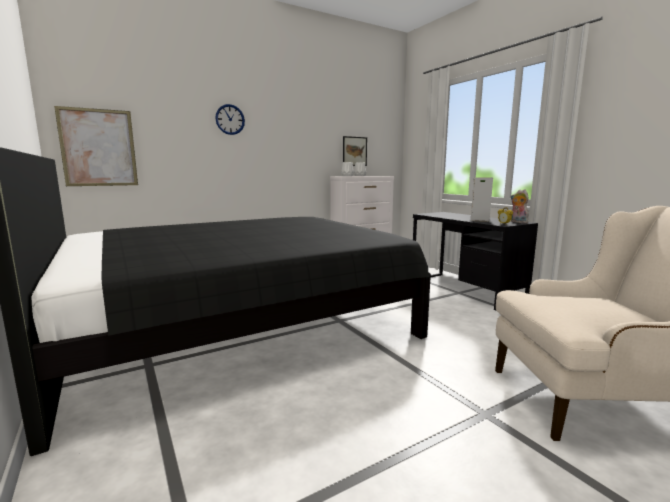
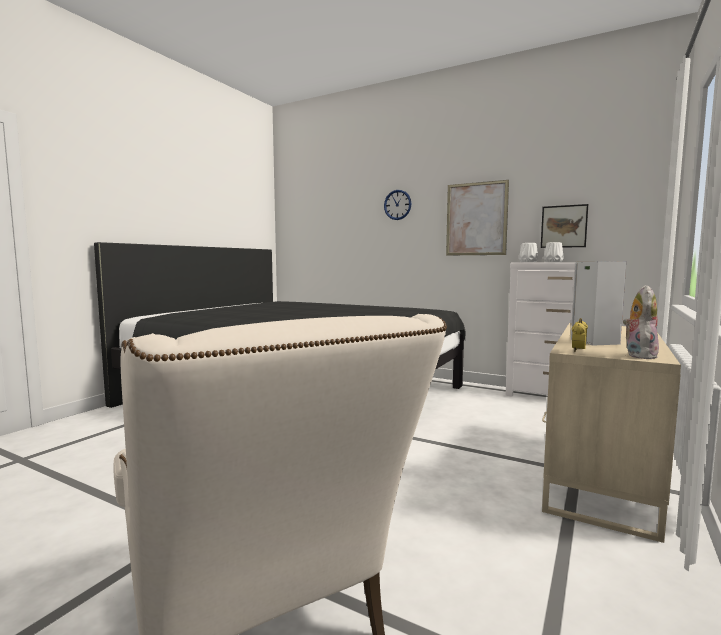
camera: 60 degrees right, 5 degrees down
picture [54,106,138,186] -> picture moved to [446,180,509,256]
black desk [413,212,538,310] -> beige desk [542,323,681,543]

